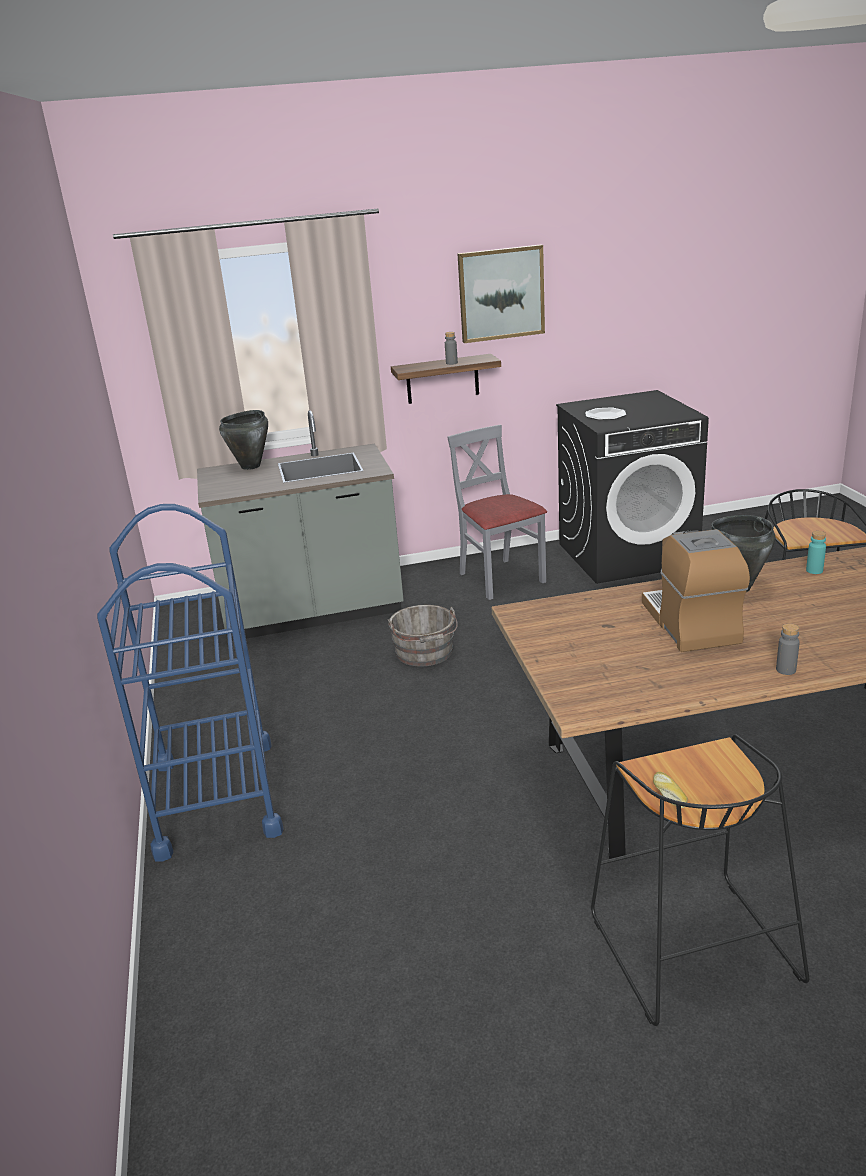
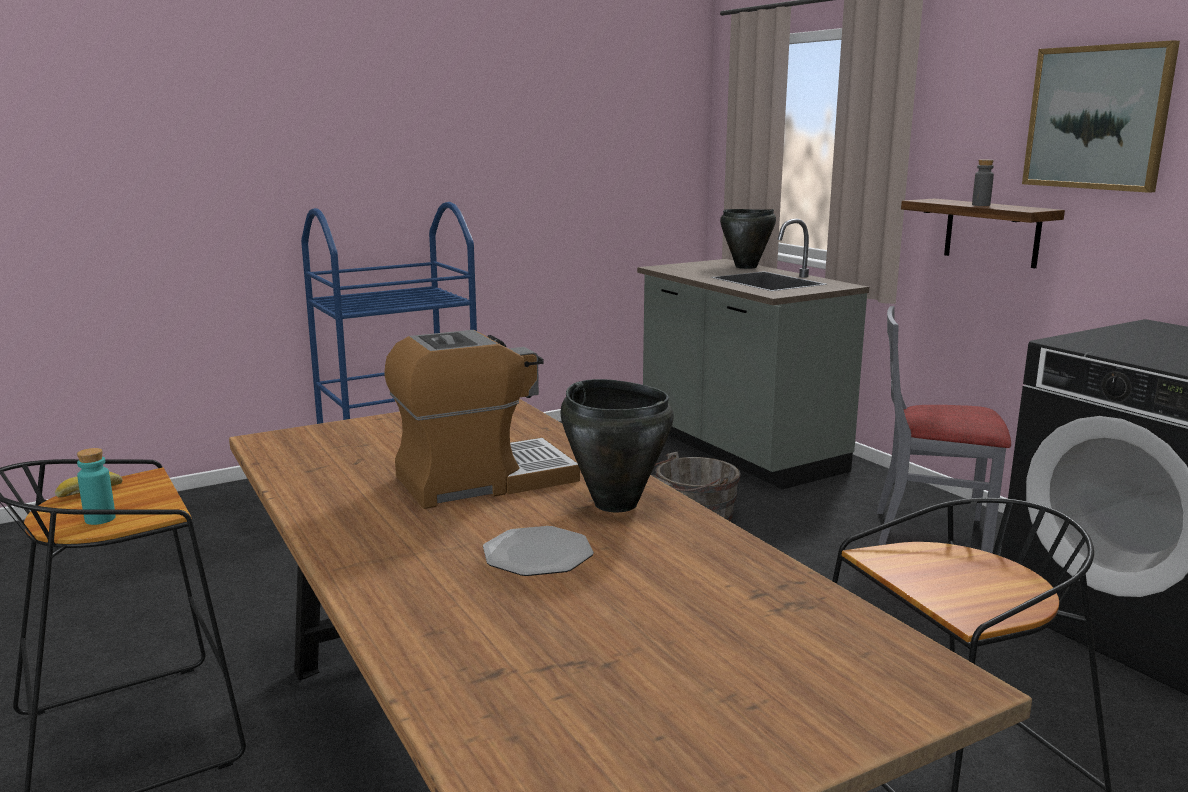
camera: 70 degrees right, 10 degrees down
grey chair [447,425,547,600] -> grey chair turned 120 degrees counterclockwise [877,306,1011,553]
plate [585,407,626,420] -> plate moved to [483,526,594,576]
grey bottle [776,623,800,675] -> none
turquoise bottle [806,531,826,574] -> turquoise bottle moved to [77,448,116,525]

